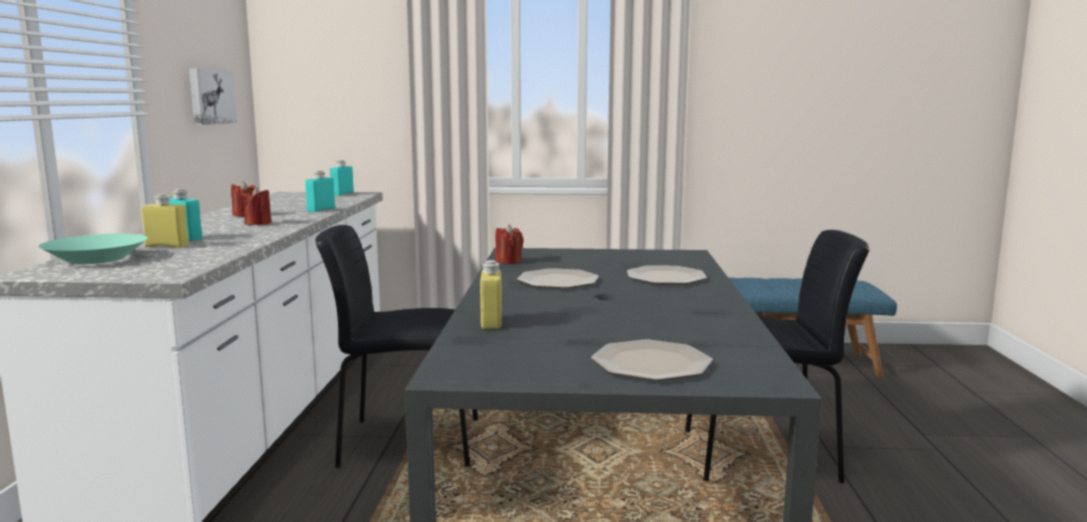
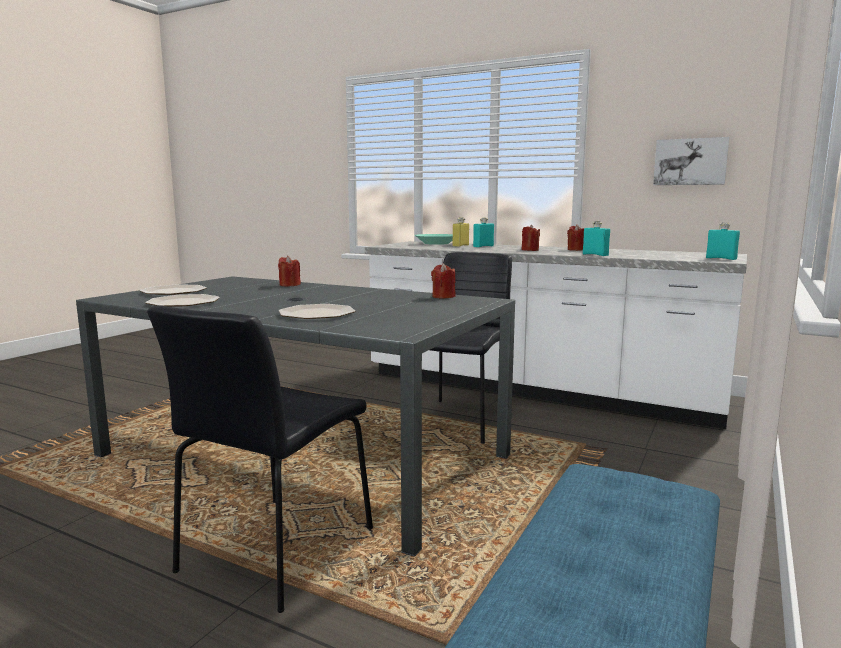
camera: 115 degrees right, 0 degrees up
yellow bottle [480,260,502,329] -> red candle [278,256,301,286]
plate [517,268,599,288] -> plate moved to [145,294,220,307]

